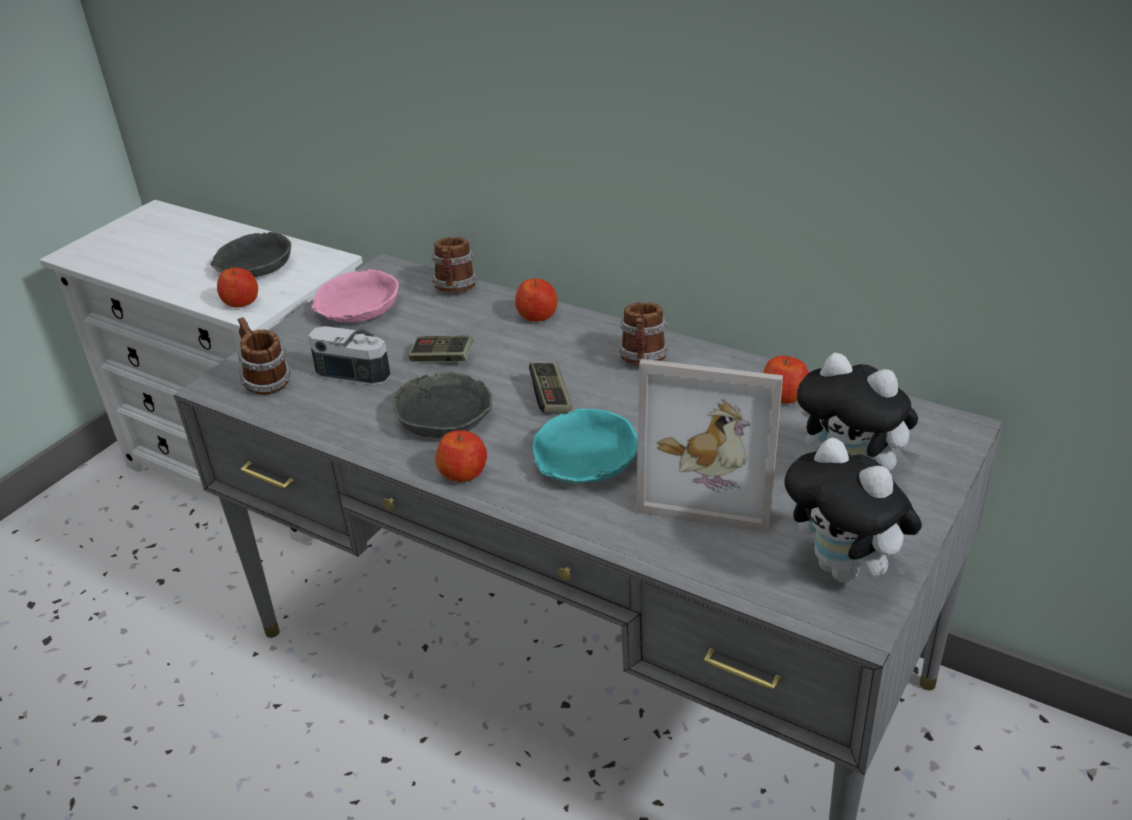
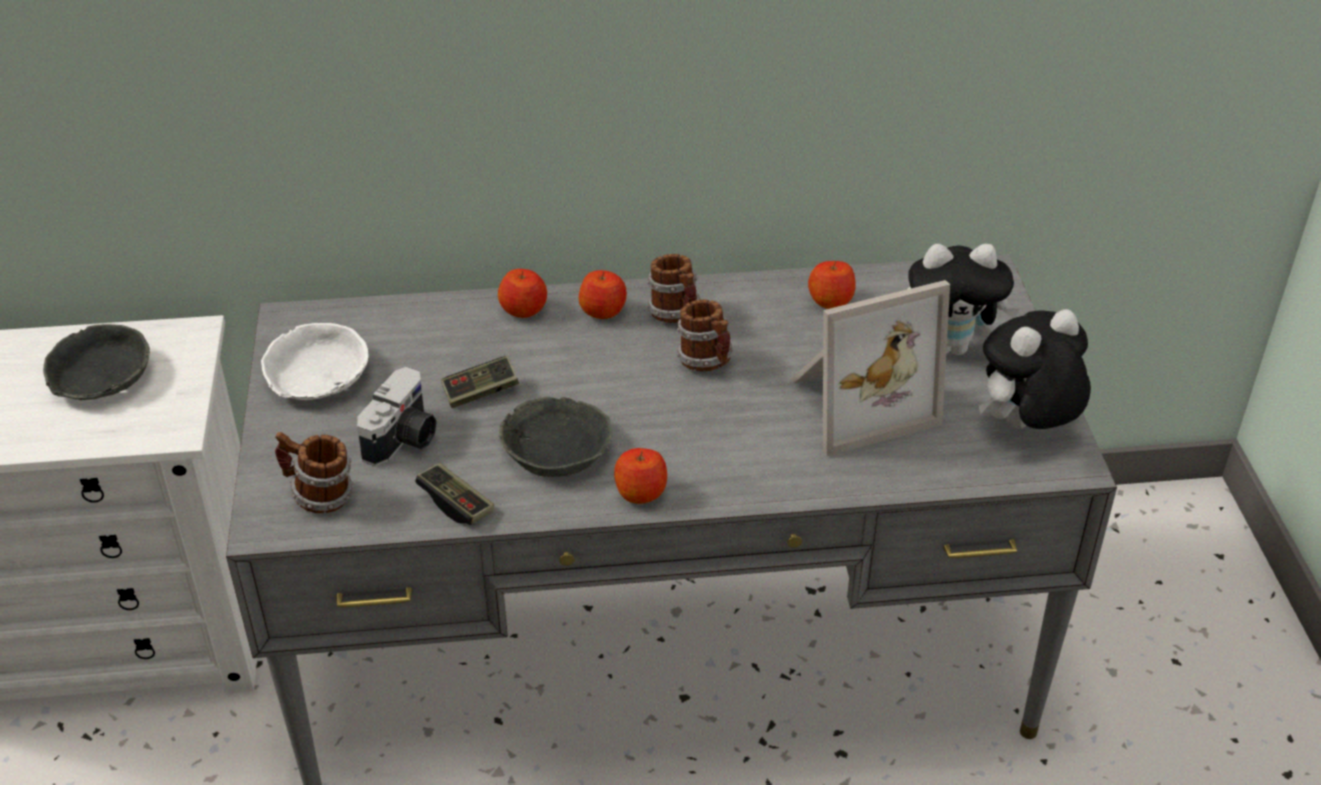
camera: 40 degrees left, 5 degrees up
apple [217,268,258,307] -> apple moved to [578,270,627,319]
camera [308,326,391,385] -> camera turned 135 degrees clockwise [357,367,437,466]
pink bowl [311,269,399,322] -> white bowl [261,323,369,400]
mug [432,237,477,292] -> mug moved to [677,299,734,371]
game controller [529,362,572,413] -> game controller moved to [415,463,494,525]
turquoise bowl [533,409,638,483] -> none
plush toy [784,438,922,583] -> plush toy turned 135 degrees clockwise [979,309,1091,429]

